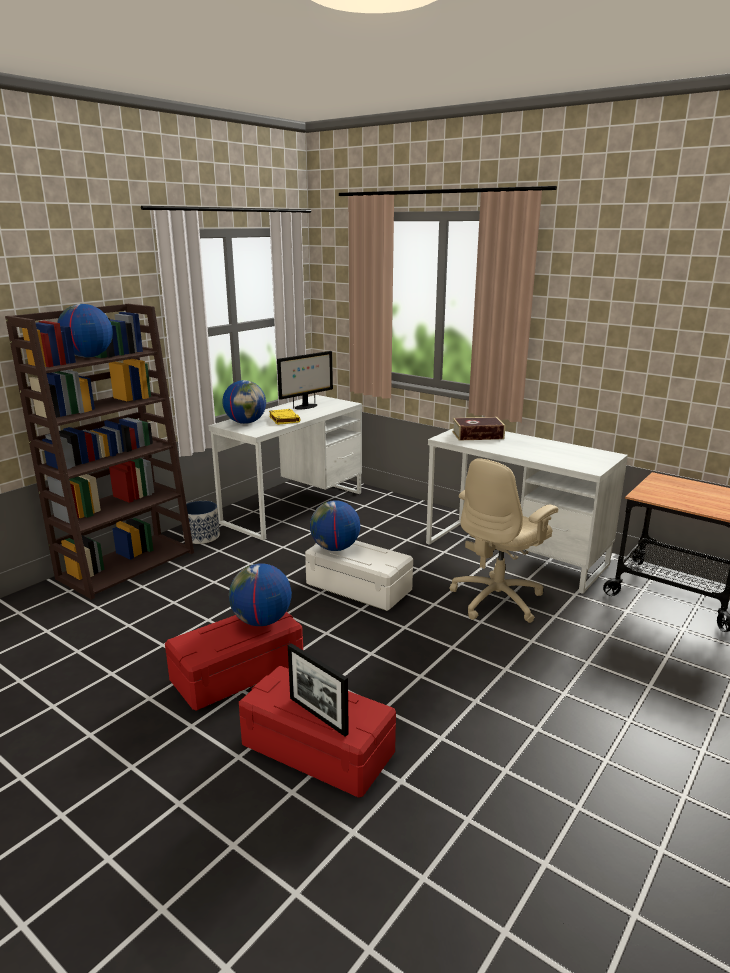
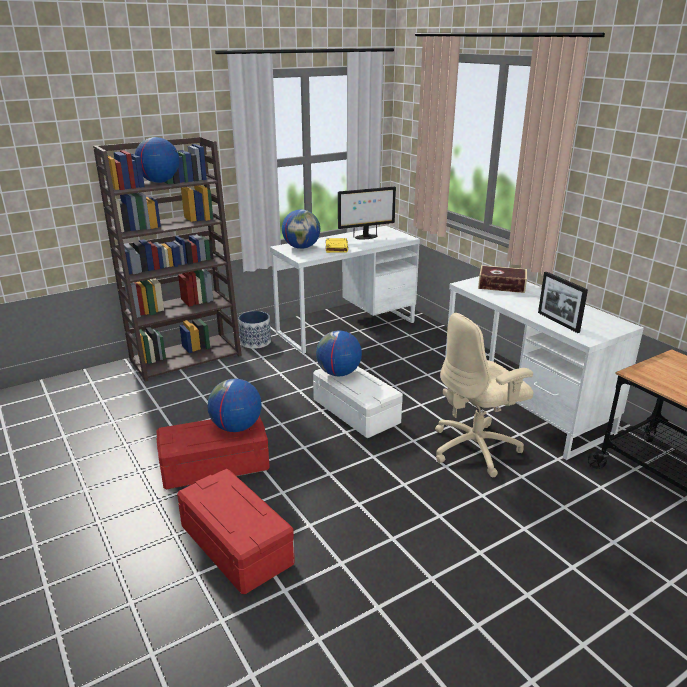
camera: 20 degrees right, 5 degrees up
picture frame [288,643,349,737] -> picture frame moved to [538,272,588,333]

